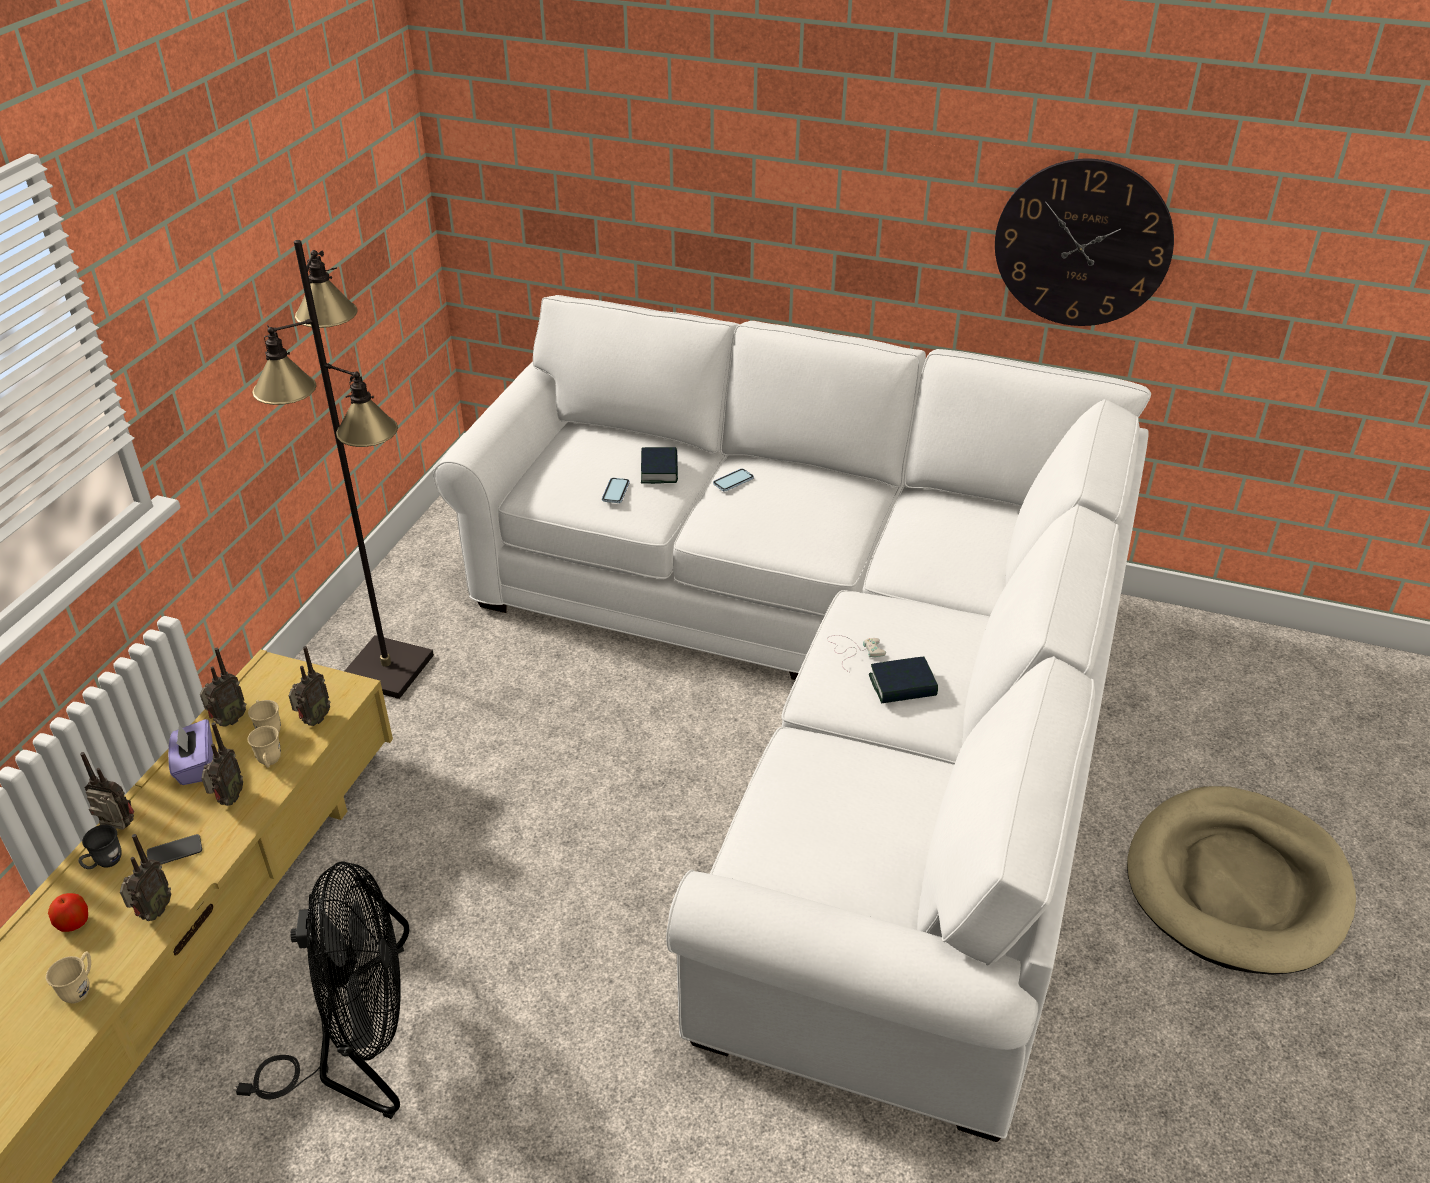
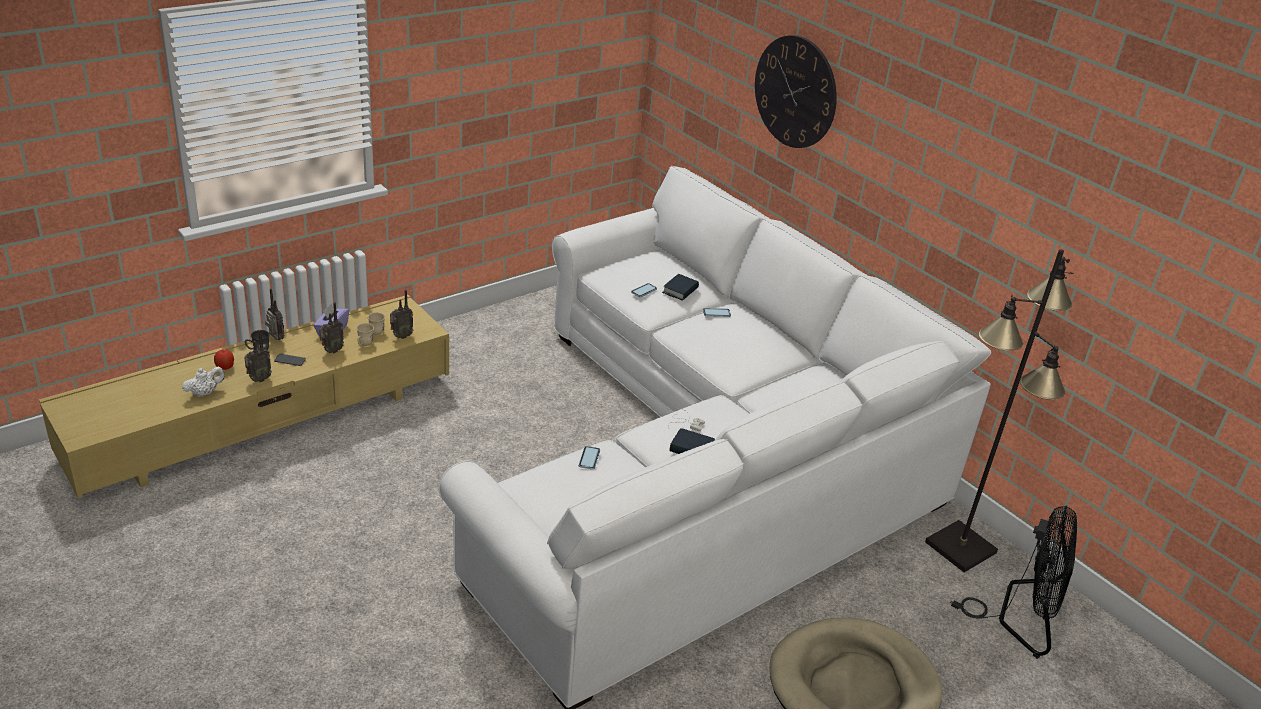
camera: 30 degrees right, 5 degrees down
beige mug [46,951,91,1003] -> white teapot [182,366,225,397]
radio [200,648,246,727] -> none
black fan [233,861,409,1119] -> black fan moved to [951,506,1077,659]
black floor lamp [252,240,434,699] -> black floor lamp moved to [925,249,1074,573]
wall clock [995,158,1174,326] -> wall clock moved to [755,35,837,148]
none -> phone [579,446,600,470]

